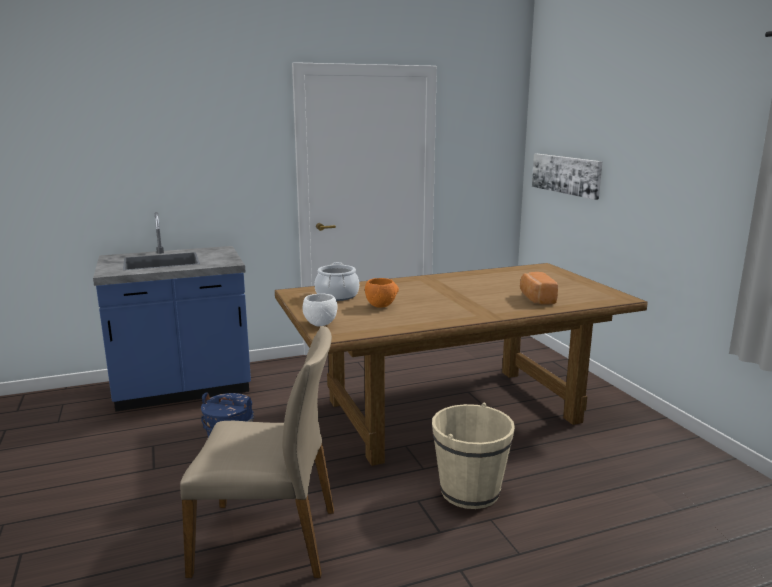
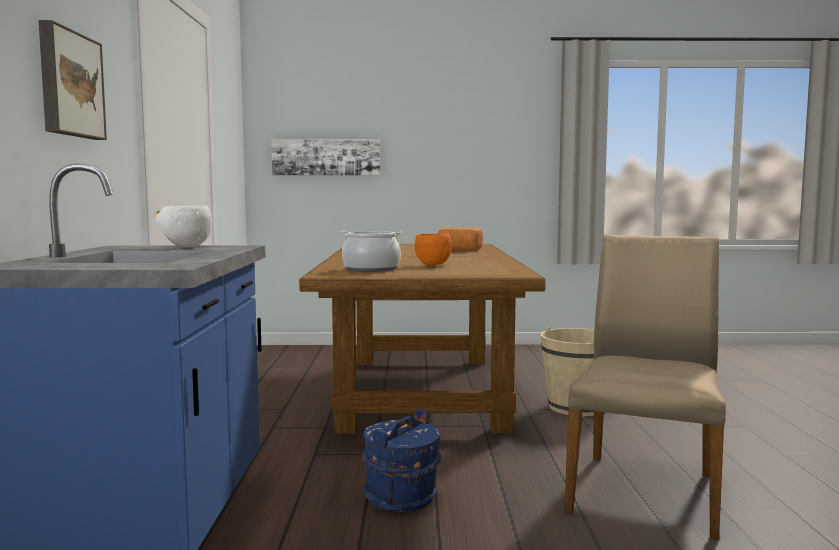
camera: 70 degrees left, 10 degrees down
white bowl [302,293,338,326] -> white bowl moved to [155,205,212,247]
none -> picture [39,20,107,140]

